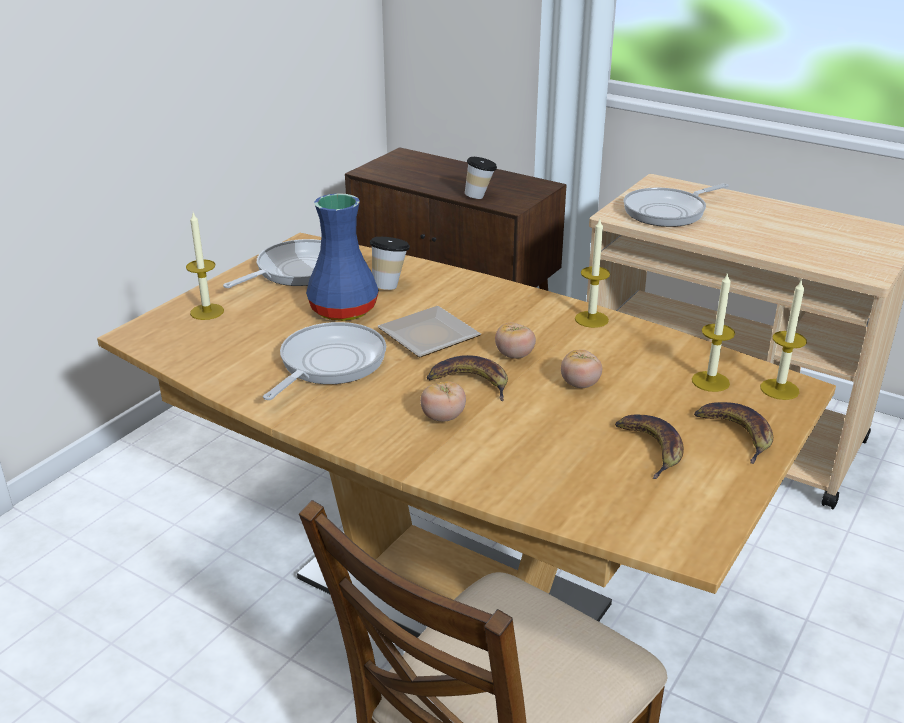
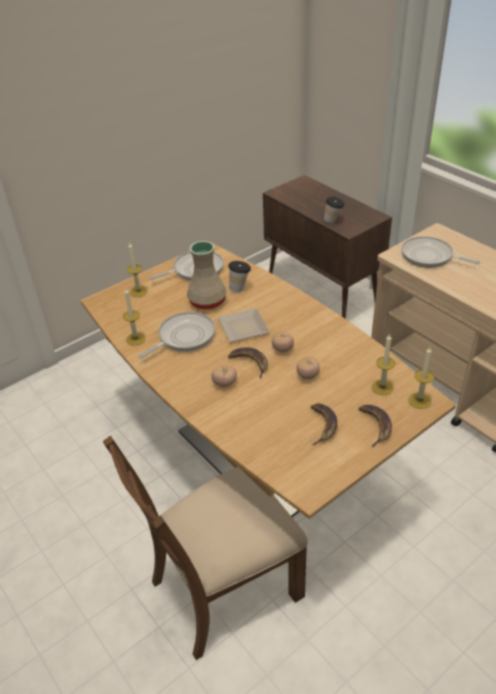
camera: 20 degrees right, 10 degrees up
blue vase [306,193,379,321] -> beige vase [187,241,227,310]
candle [575,219,610,328] -> candle moved to [123,289,146,346]
frying pan [624,183,729,227] -> frying pan turned 45 degrees clockwise [401,236,480,268]

